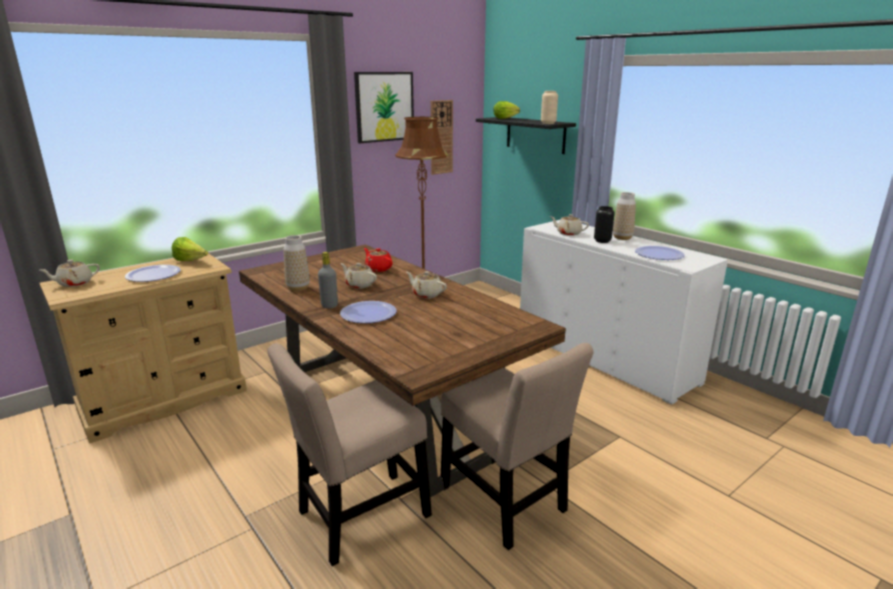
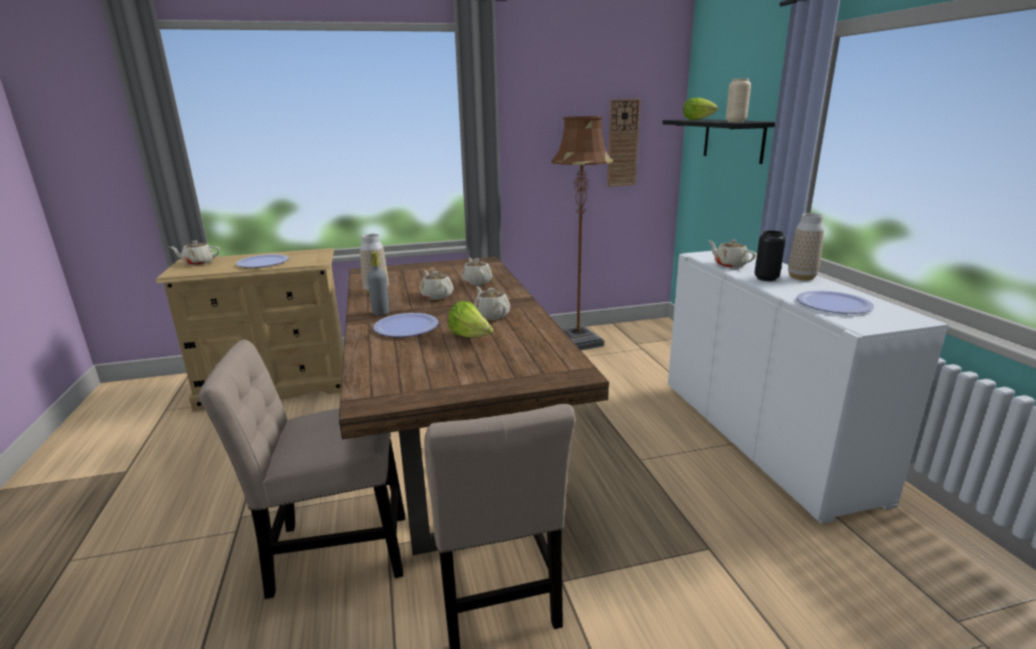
camera: 25 degrees right, 0 degrees up
lettuce [172,237,208,261] -> lettuce moved to [448,301,494,338]
picture [354,72,414,143] -> none
red teapot [364,248,393,272] -> beige teapot [462,258,493,285]

